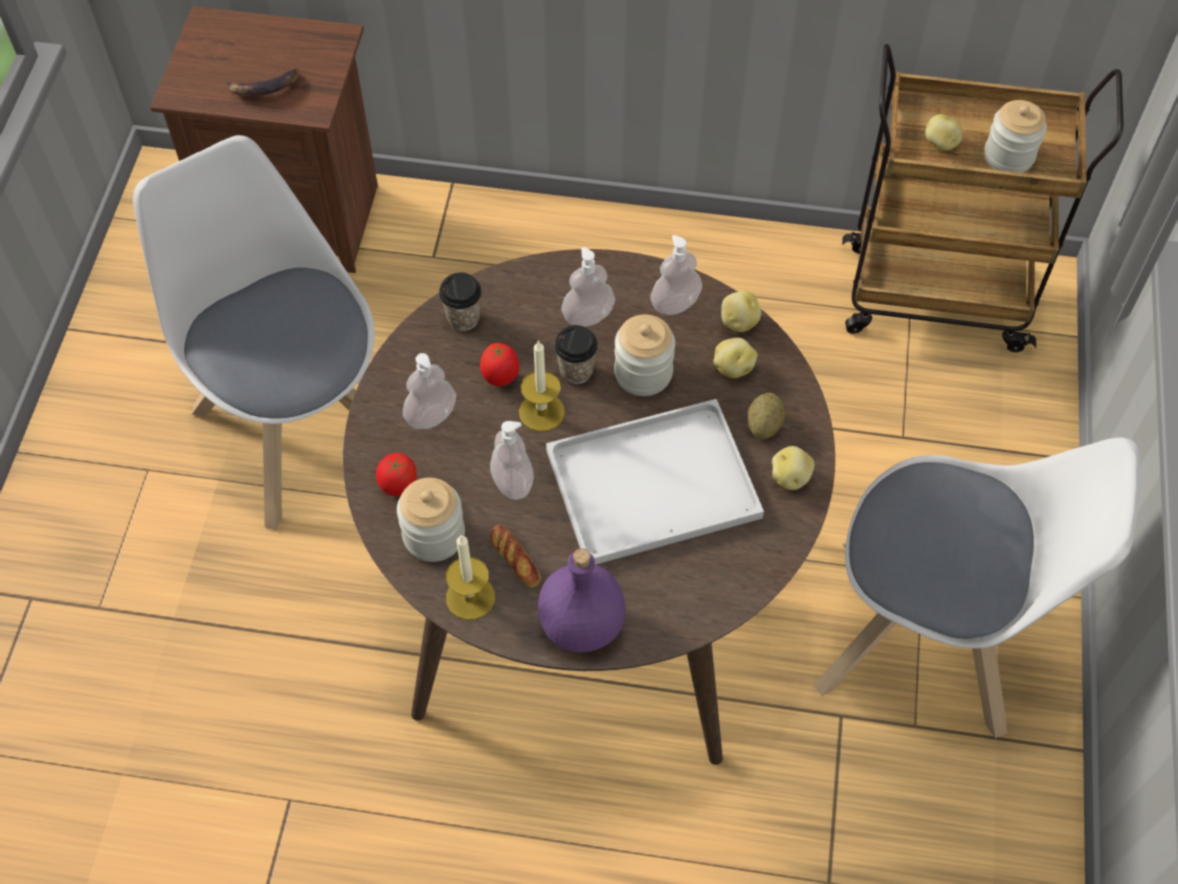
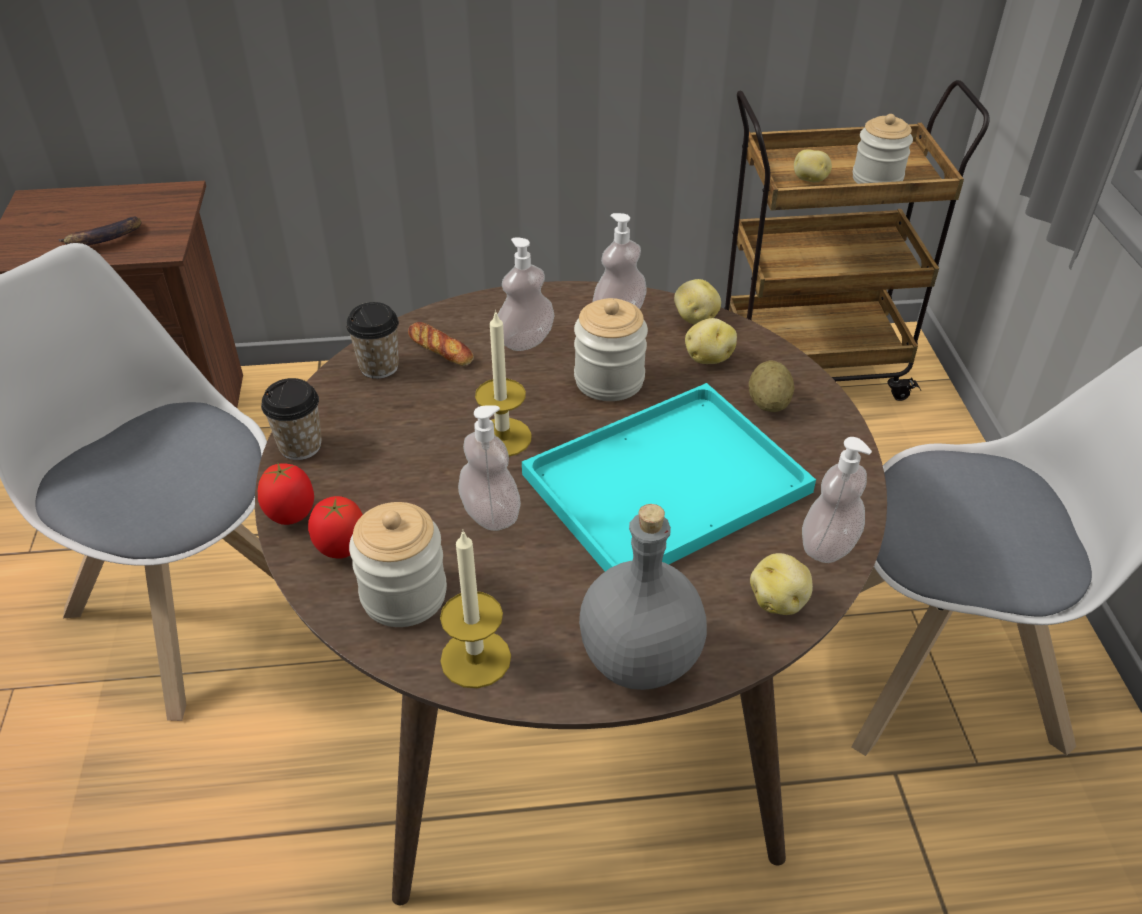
camera: 15 degrees left, 15 degrees down
soap dispenser [403,353,456,429] -> soap dispenser moved to [802,437,872,563]
tomato [480,343,519,386] -> tomato moved to [258,463,314,525]
bread [490,525,541,588] -> bread moved to [408,322,474,366]
purple bottle [538,548,626,652] -> grey bottle [579,504,707,690]
white tray [546,399,764,565] -> turquoise tray [522,383,816,571]
cup [554,325,598,384] -> cup moved to [261,378,322,460]
potato [772,446,815,490] -> potato moved to [750,553,813,615]

